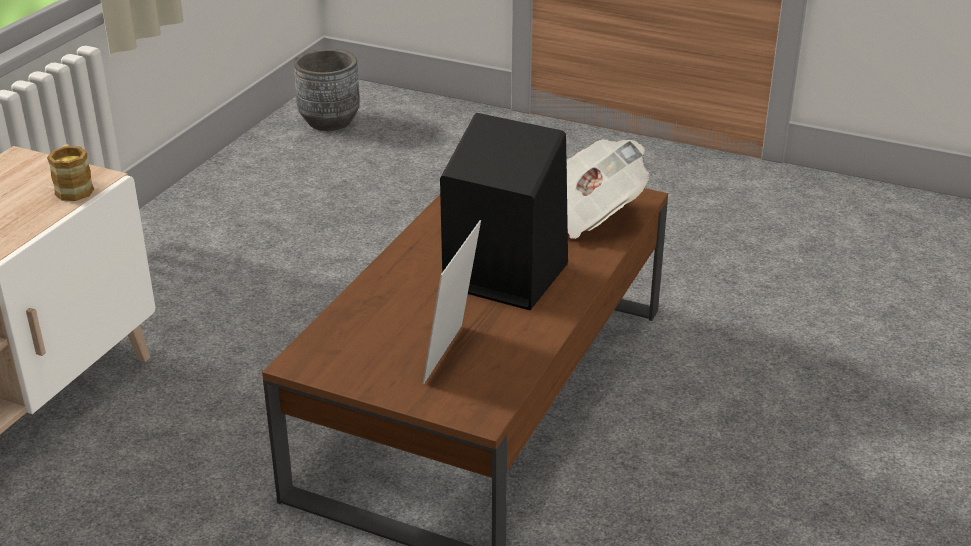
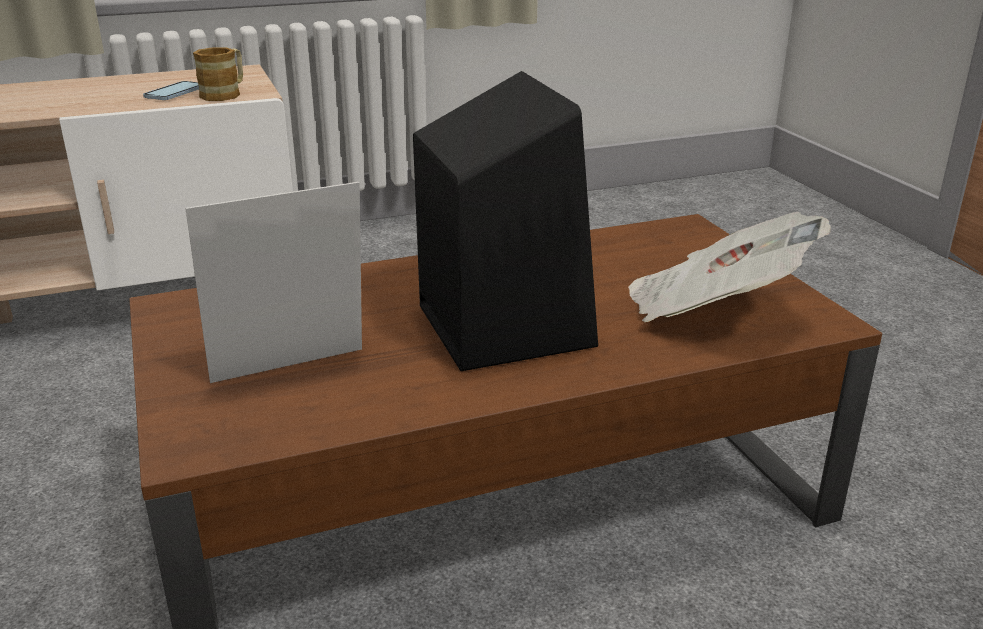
camera: 45 degrees right, 5 degrees down
grey planter [294,49,360,131] -> none
none -> phone [143,81,199,100]

